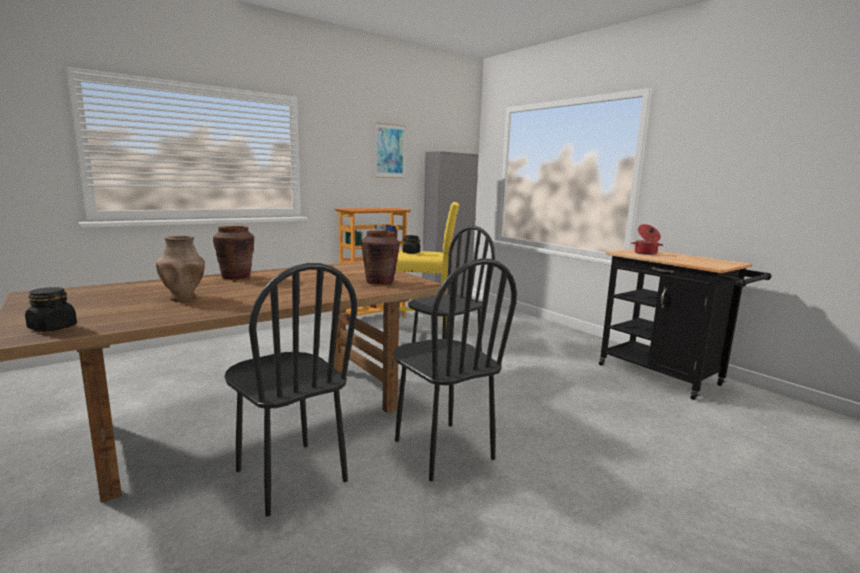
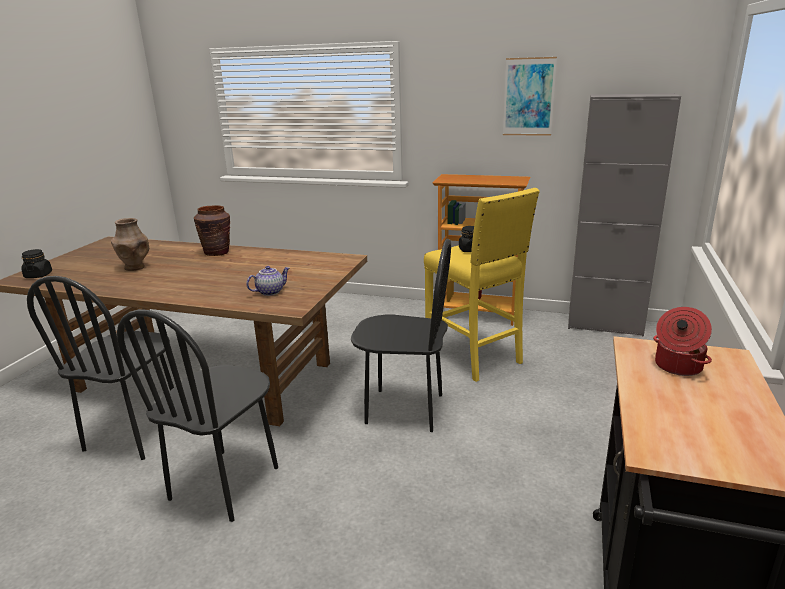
camera: 55 degrees right, 10 degrees up
brown vase [361,231,400,285] -> teapot [246,266,289,296]

